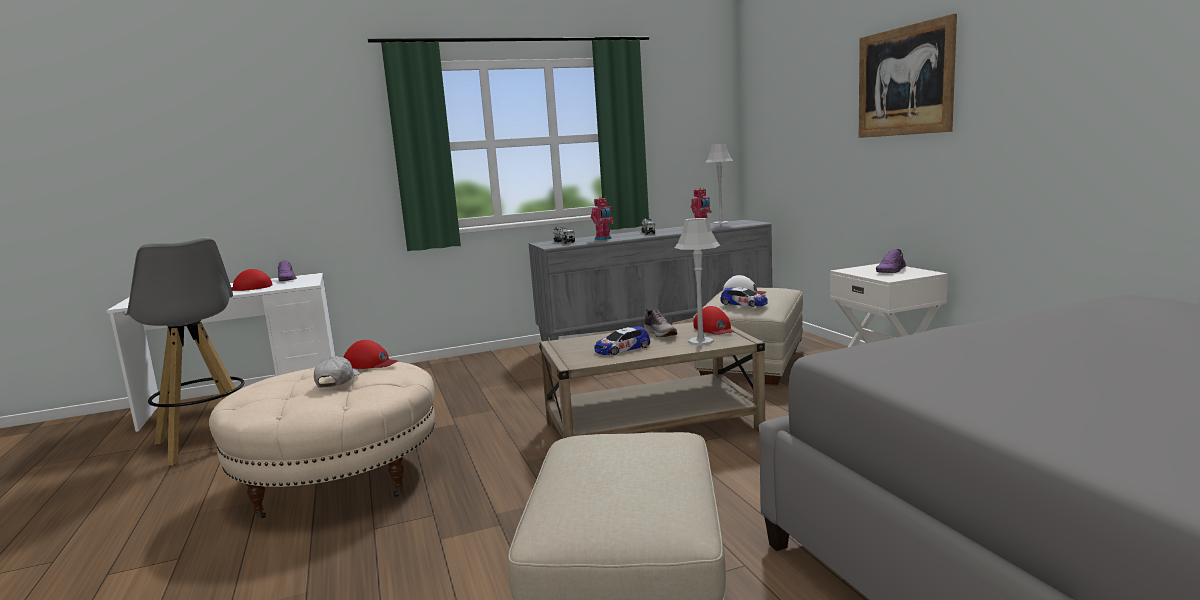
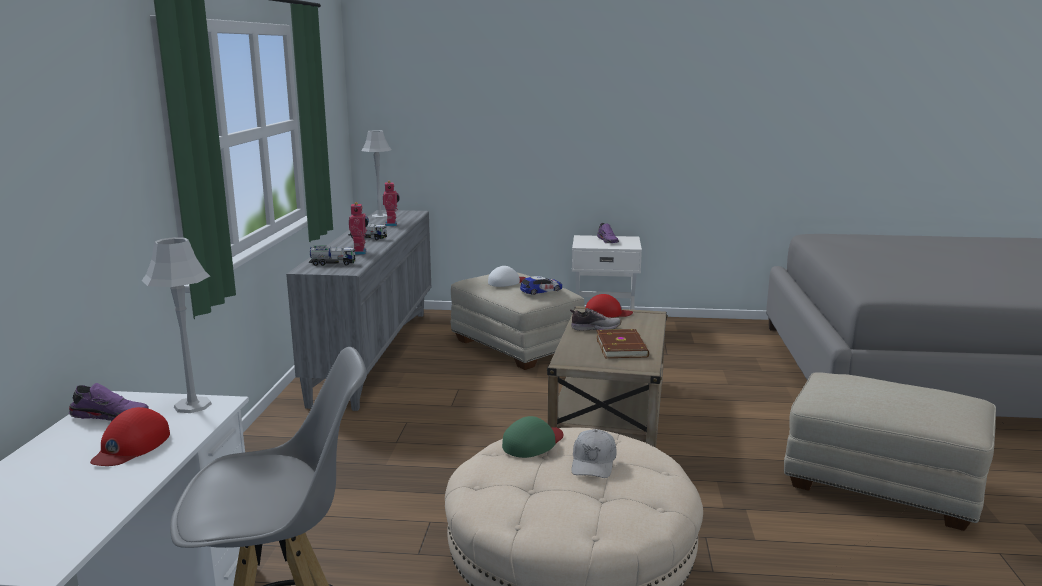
camera: 65 degrees left, 5 degrees up
white cap [314,356,360,388] -> white cap turned 105 degrees counterclockwise [572,429,617,478]
red cap [343,340,398,369] -> green cap [502,416,563,458]
toy car [594,326,650,355] -> brown book [596,329,649,358]
grey table lamp [675,218,720,346] -> grey table lamp moved to [142,237,212,413]
picture [859,14,957,138] -> none

